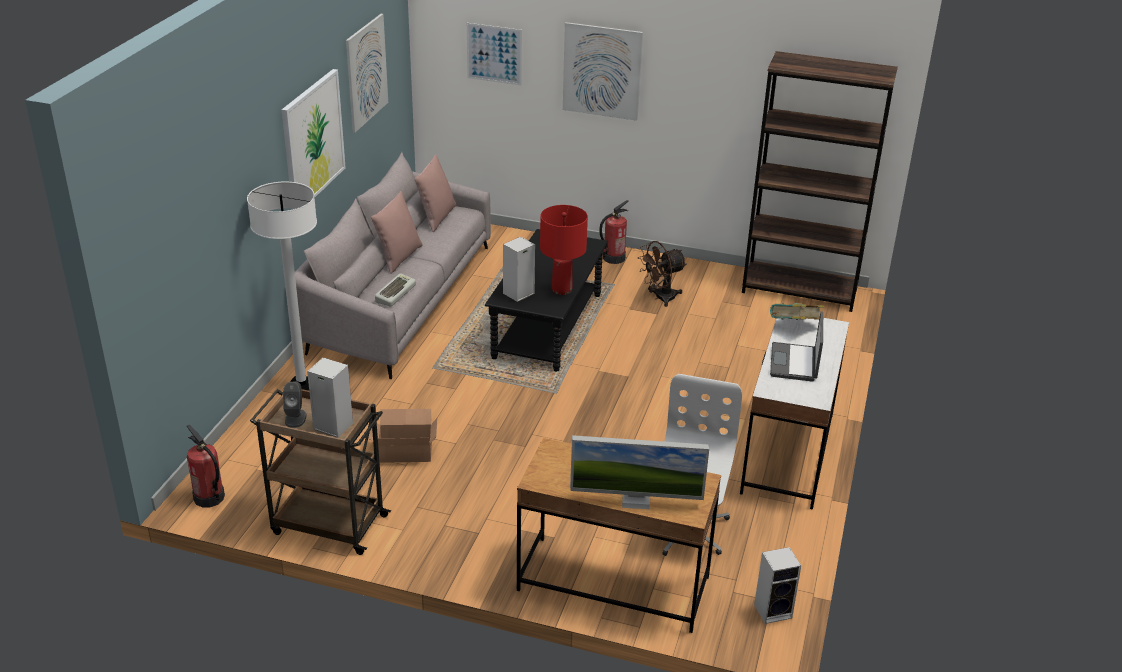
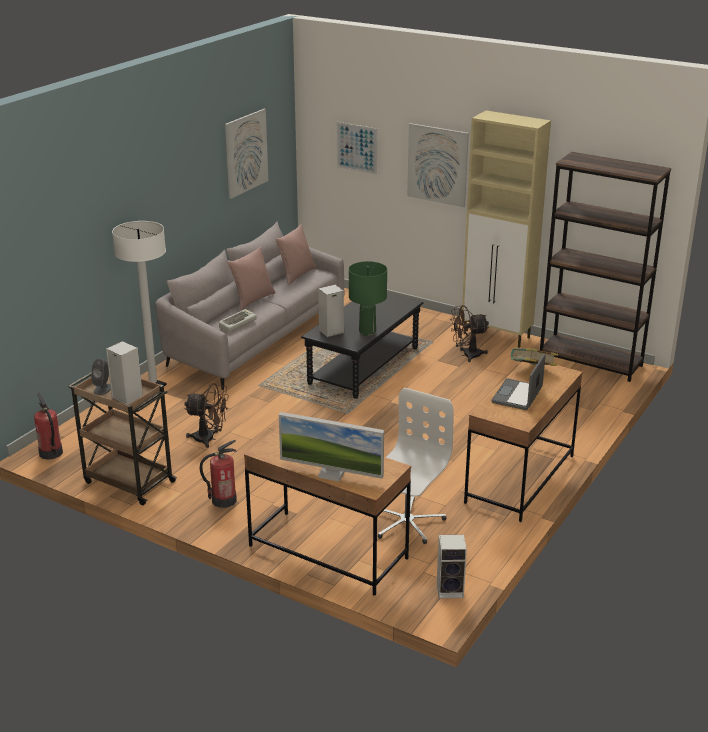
camera: 15 degrees right, 5 degrees down
picture [282,69,346,210] -> none
cardboard box [368,409,437,463] -> brown fan [184,383,229,448]
red table lamp [540,205,588,295] -> green table lamp [349,261,387,336]
fire extinguisher [599,200,629,264] -> fire extinguisher moved to [200,440,237,508]
white desk [740,318,849,509] -> brown desk [464,362,583,522]
none -> beige cabinet [461,110,551,348]

